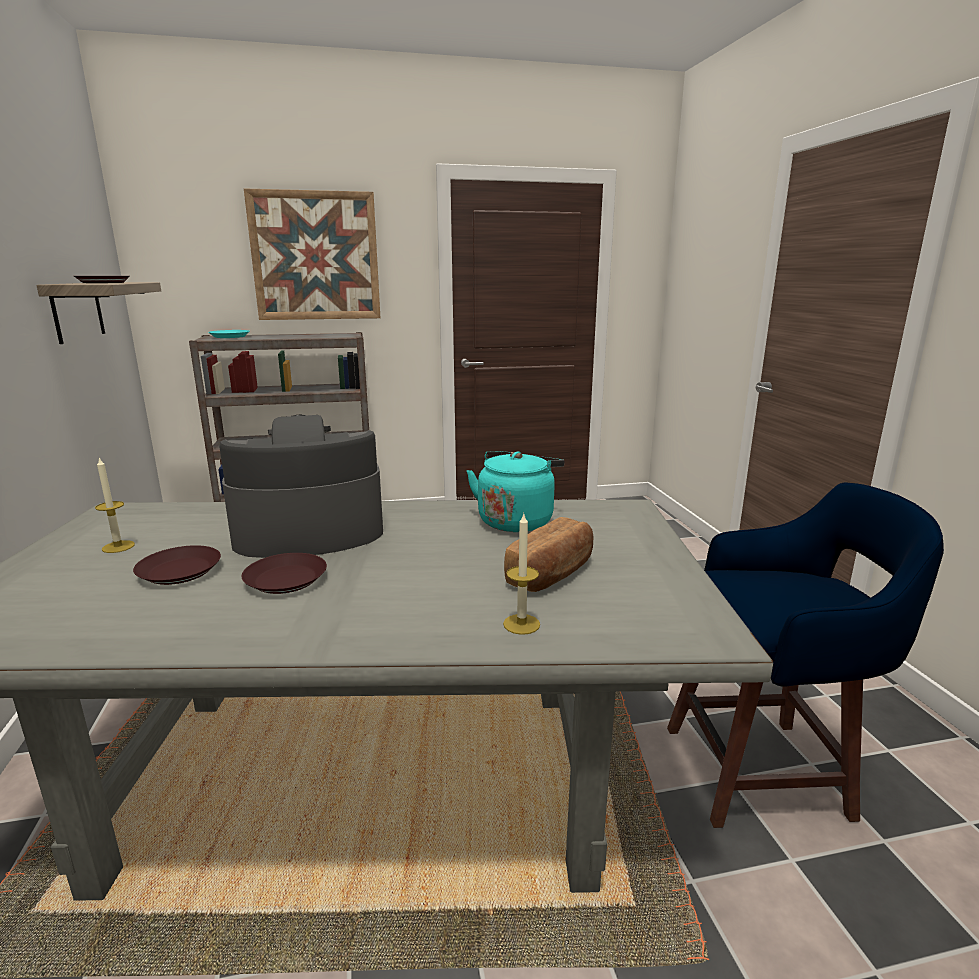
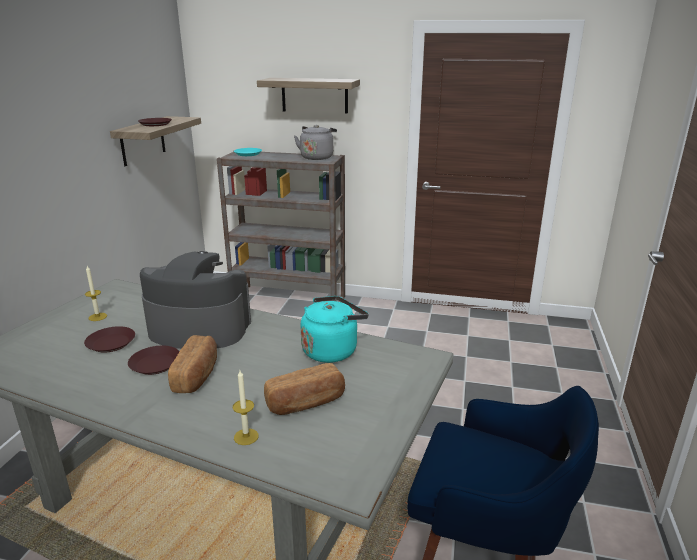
camera: 25 degrees right, 5 degrees up
picture [244,188,380,320] -> shelf [257,78,360,113]
none -> bread [168,335,217,393]
none -> grey kettle [294,125,337,160]

